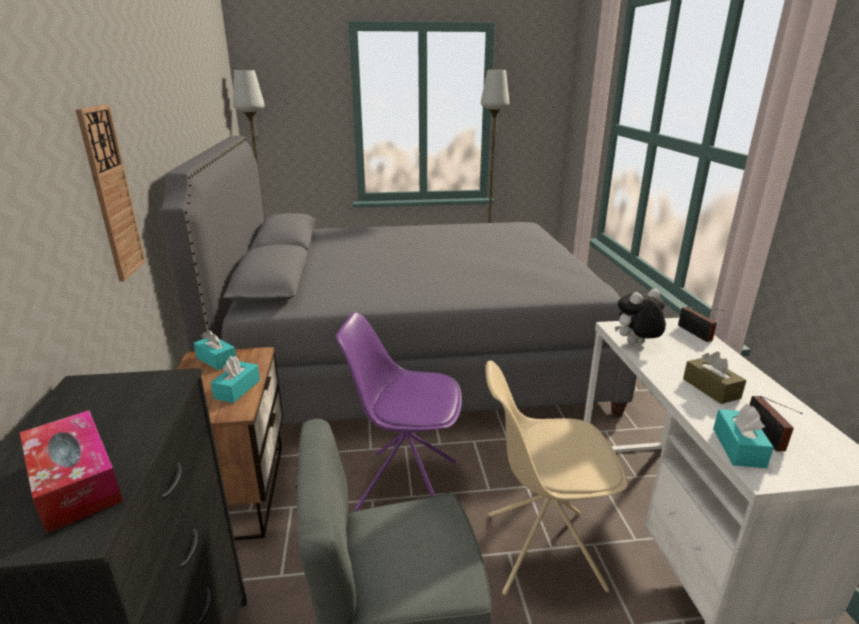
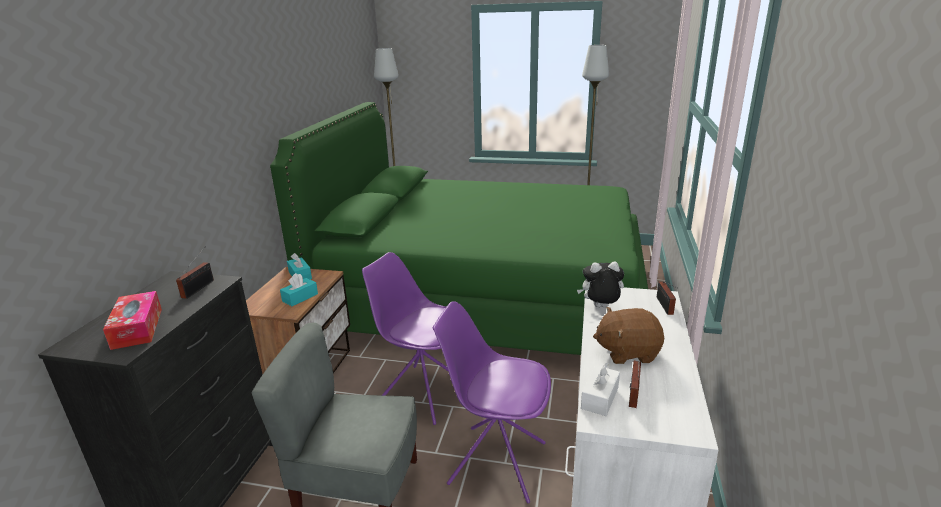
camera: 20 degrees right, 0 degrees up
wall clock [76,105,146,282] -> none
grey bed [160,136,637,425] -> green bed [270,102,648,355]
beige chair [485,360,628,595] -> purple chair [433,301,551,504]
brown tissue box [683,352,746,404] -> brown plush toy [593,307,664,364]
turquoise tissue box [713,404,774,468] -> white tissue box [581,363,620,416]
none -> radio [176,246,214,299]

